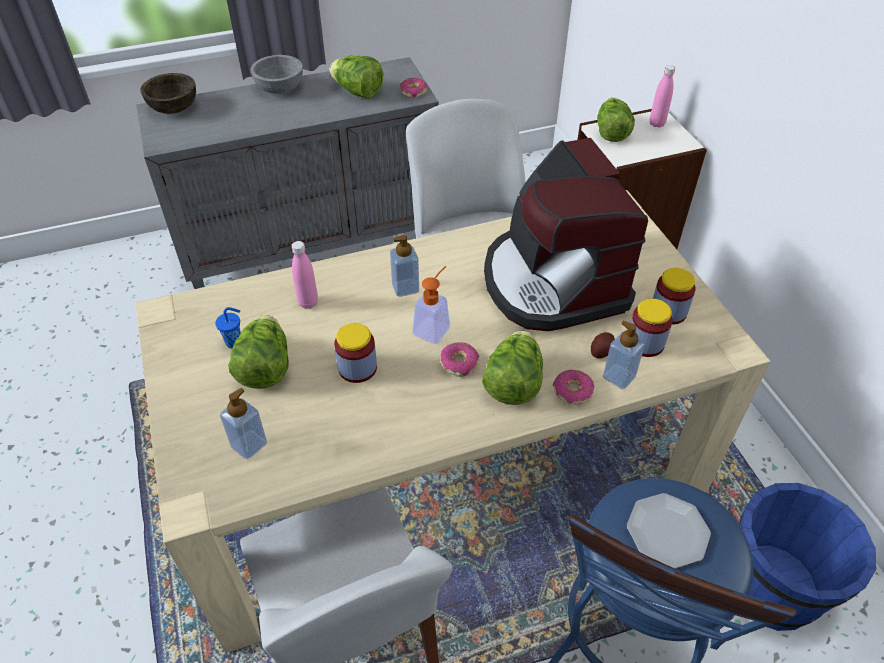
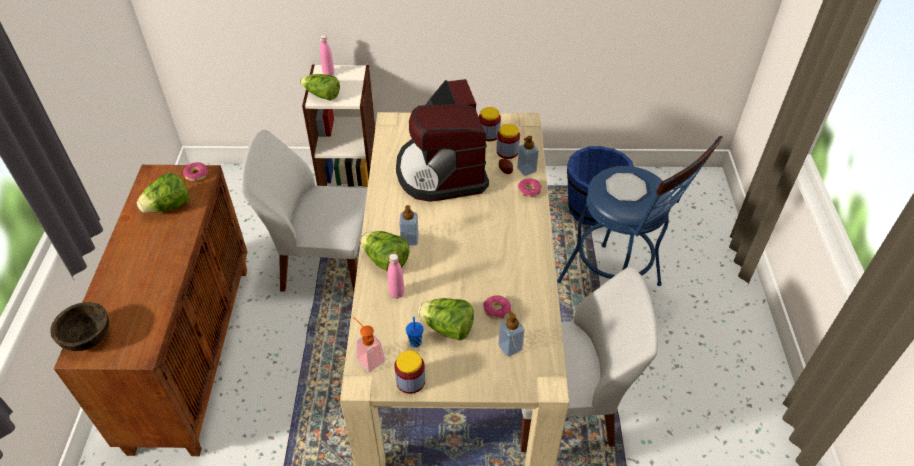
camera: 70 degrees left, 0 degrees up
grey cabinet [136,57,439,289] -> brown cabinet [54,165,247,456]
grey bowl [250,55,303,94] -> none
jar [334,323,377,383] -> jar moved to [394,350,425,394]
soap dispenser [412,266,450,344] -> soap dispenser moved to [353,317,386,372]
donut [440,342,479,376] -> donut moved to [483,295,511,320]
lettuce [482,330,543,405] -> lettuce moved to [360,231,410,272]
coffee machine [484,138,648,331] -> coffee machine turned 75 degrees clockwise [396,79,489,202]

